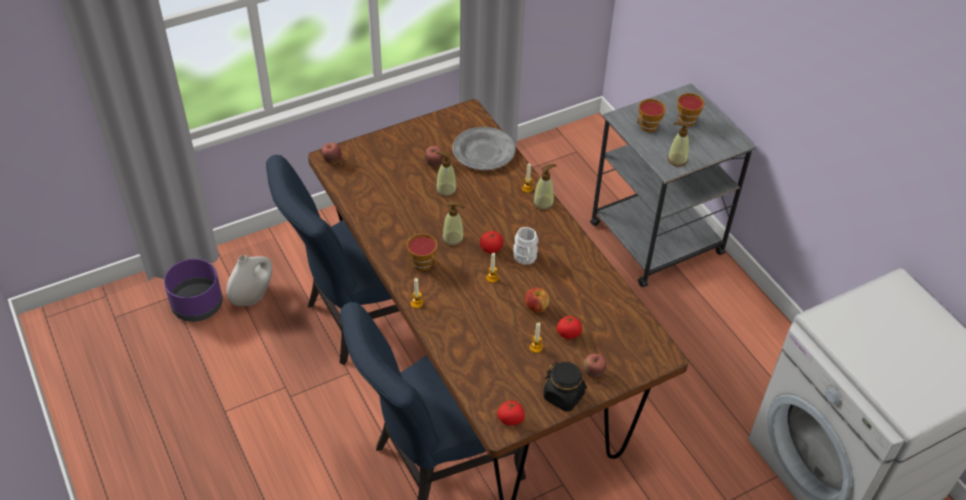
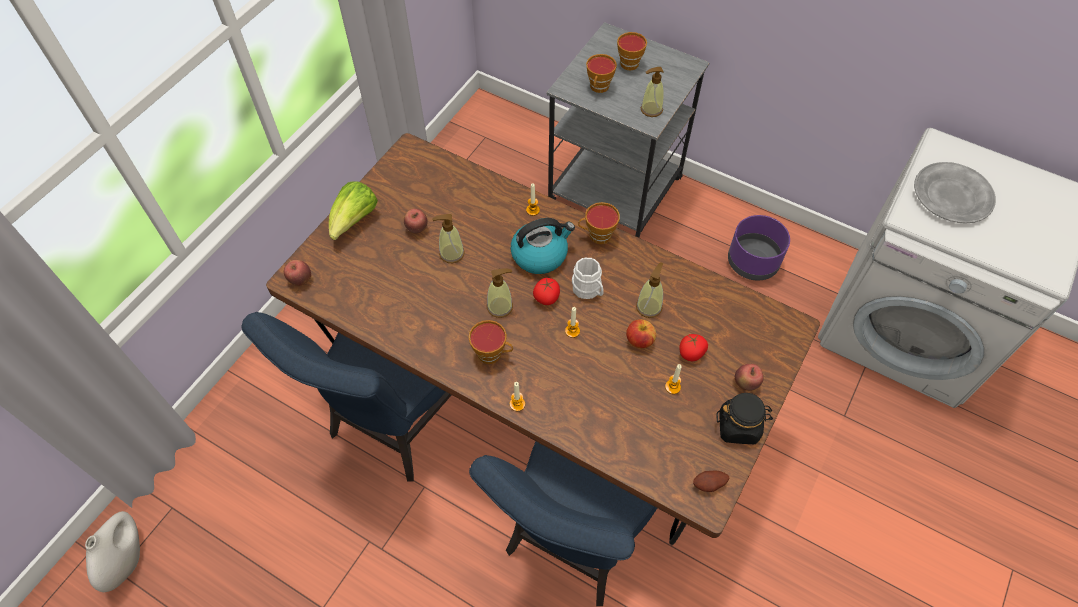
camera: 30 degrees left, 10 degrees up
purple planter [164,259,223,322] -> purple planter moved to [728,215,790,280]
white vase [227,255,272,306] -> white vase moved to [85,511,140,592]
grey plate [452,127,515,170] -> grey plate moved to [914,162,996,223]
tomato [497,399,525,425] -> potato [693,471,729,492]
soap dispenser [533,164,557,211] -> soap dispenser moved to [636,262,663,318]
none -> lettuce [329,181,378,240]
none -> kettle [510,218,575,274]
none -> cup [578,202,620,244]

